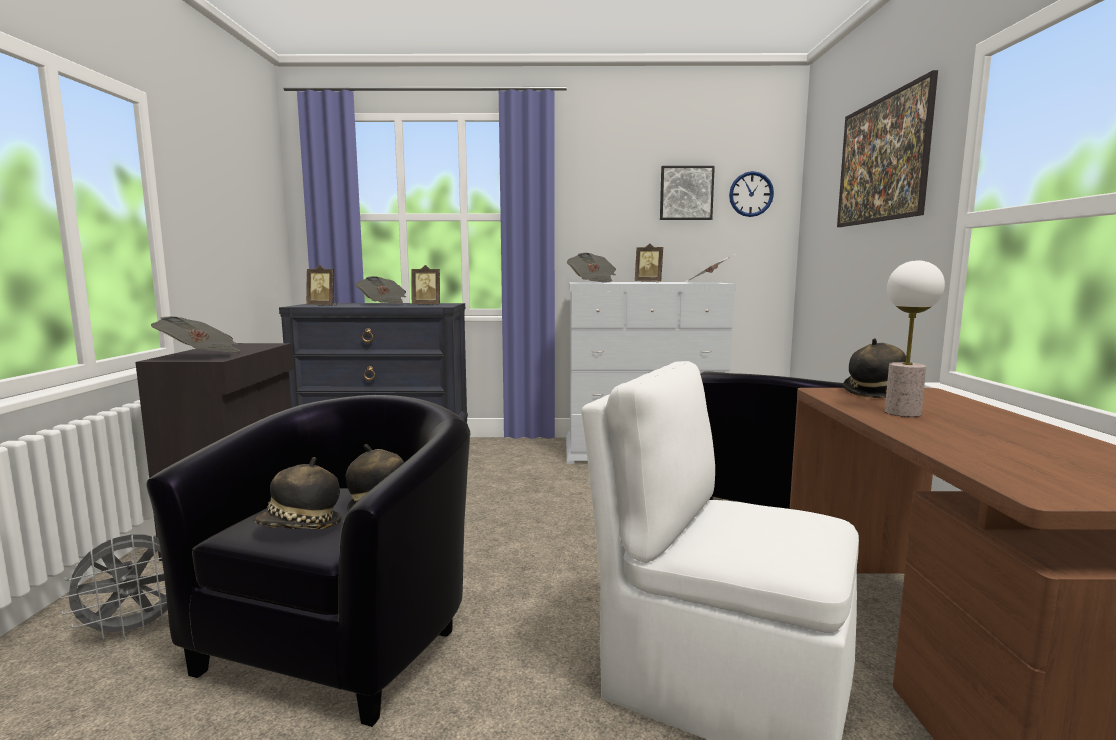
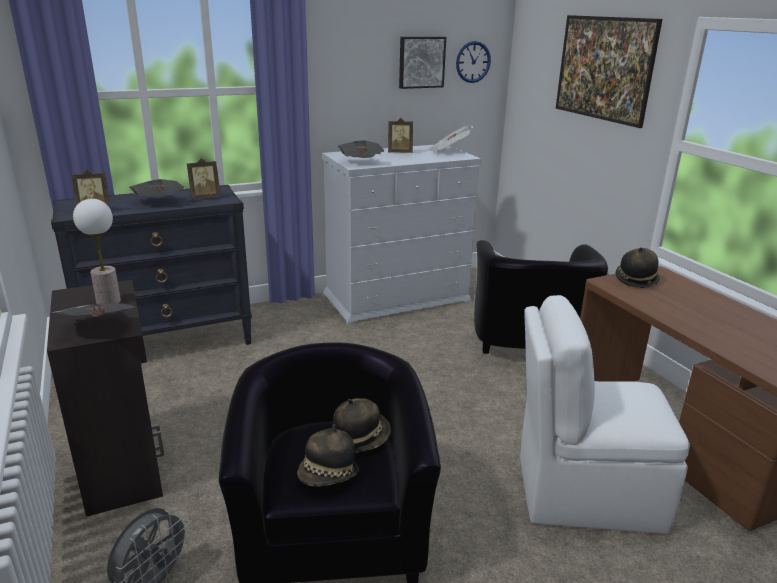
camera: 25 degrees left, 15 degrees up
table lamp [885,260,945,417] -> table lamp moved to [73,199,121,304]

